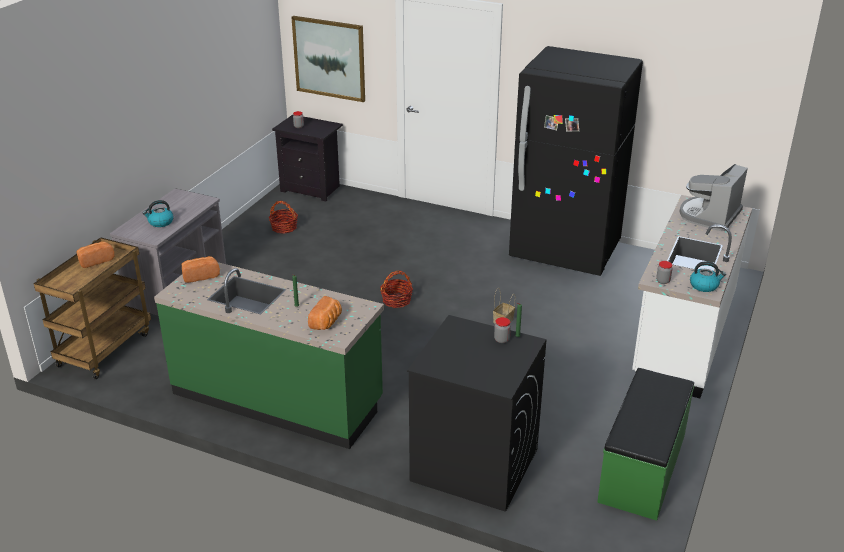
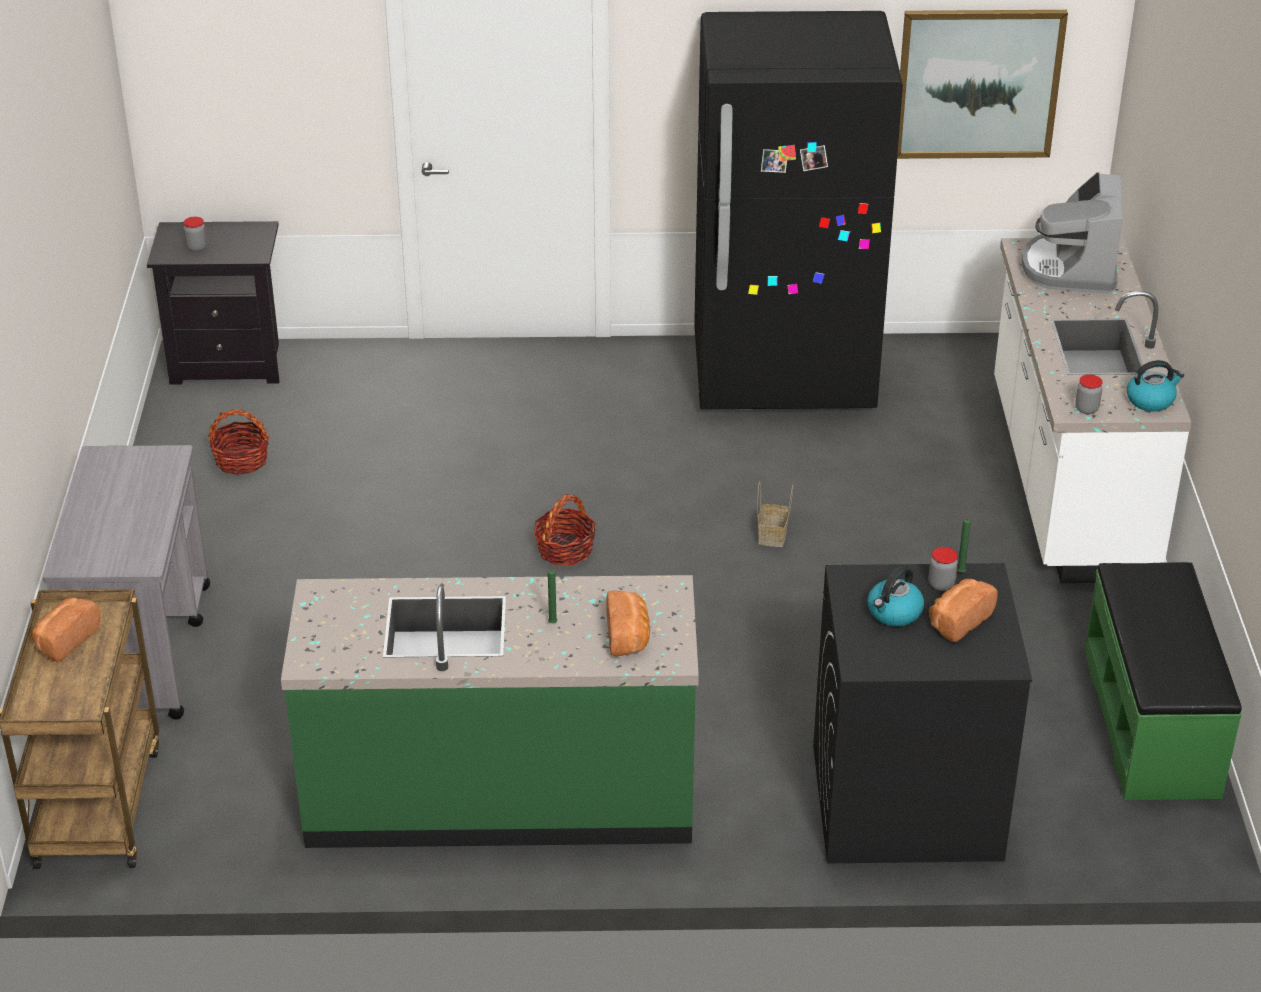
camera: 25 degrees left, 5 degrees up
kettle [143,200,174,227] -> kettle moved to [868,566,924,626]
bread [182,256,220,283] -> bread moved to [929,579,997,642]
picture [292,16,365,102] -> picture moved to [897,10,1068,159]

